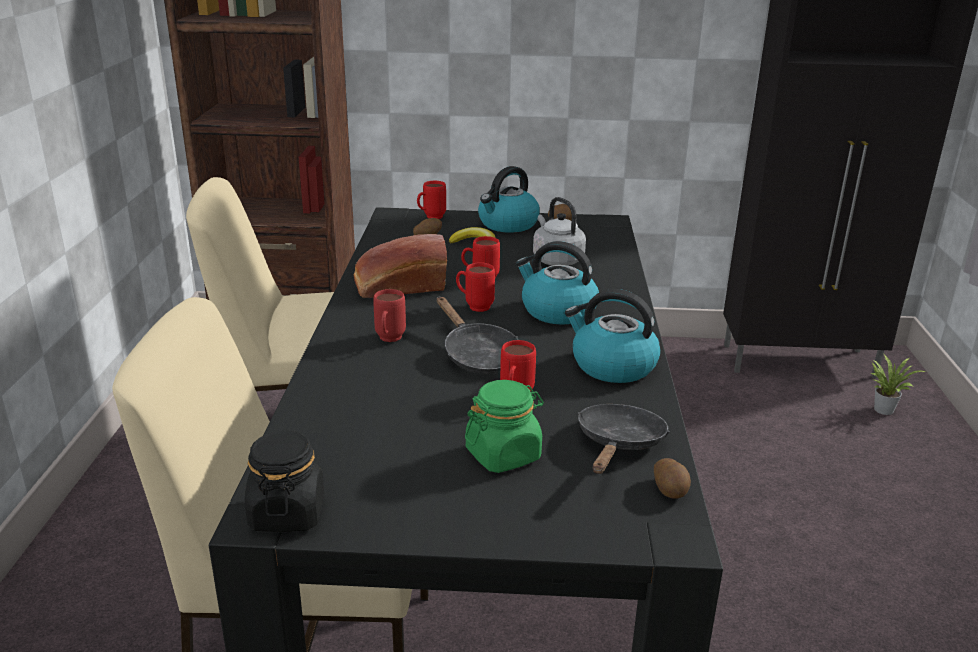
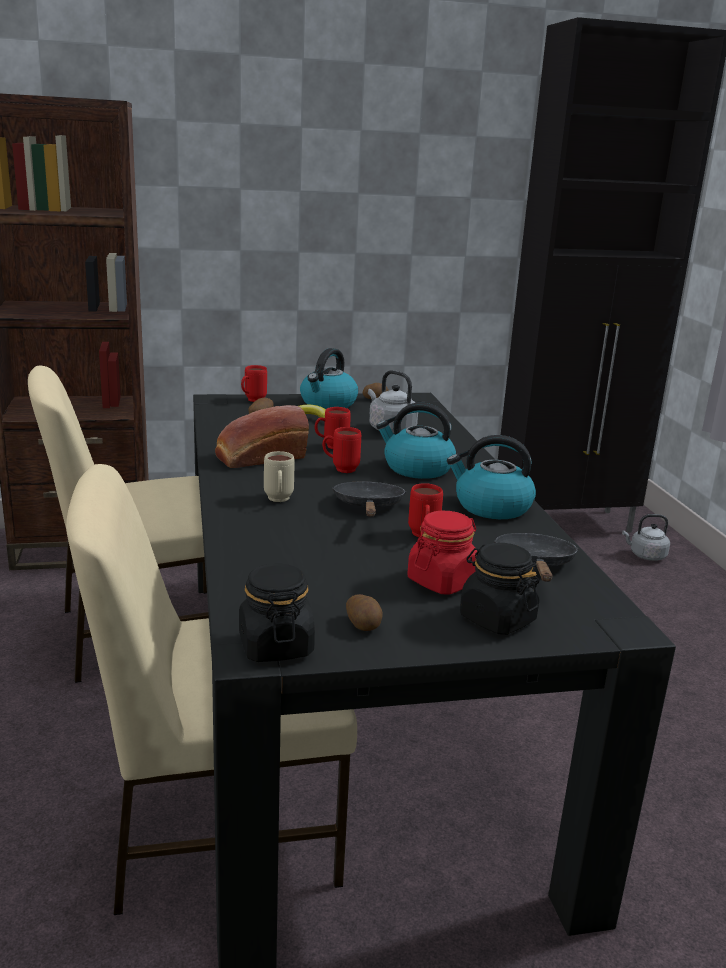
camera: 15 degrees left, 5 degrees down
red mug [373,289,406,342] -> beige mug [264,451,294,502]
black frying pan [437,297,518,374] -> black frying pan turned 135 degrees counterclockwise [332,482,406,517]
green jar [465,380,544,473] -> red jar [407,511,479,595]
potato [654,458,691,499] -> potato moved to [346,594,383,631]
potted plant [871,355,926,415] -> grey kettle [622,514,670,561]
none -> black jar [460,543,539,635]

